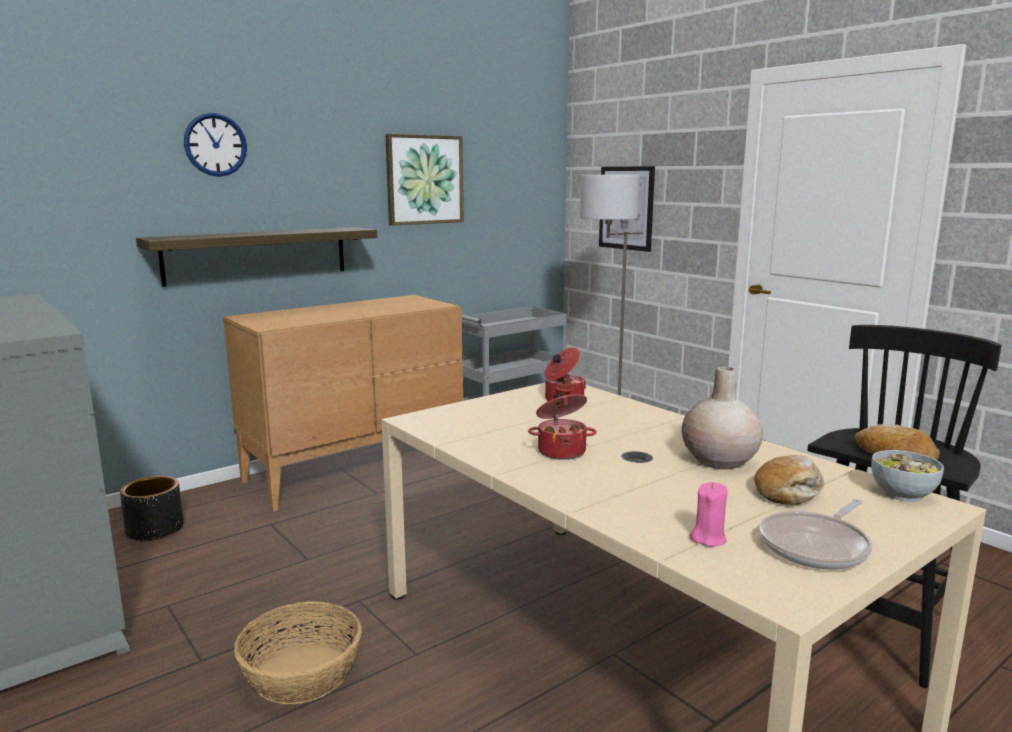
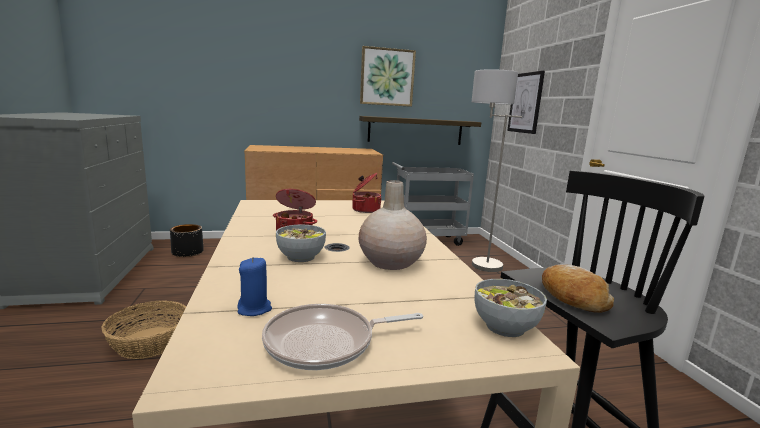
camera: 25 degrees right, 0 degrees up
shelf [136,227,377,287] -> shelf moved to [359,116,481,145]
wall clock [184,113,247,177] -> none
pink candle [690,482,728,547] -> blue candle [237,257,272,316]
bread [754,455,825,505] -> none
none -> bowl [276,224,326,262]

